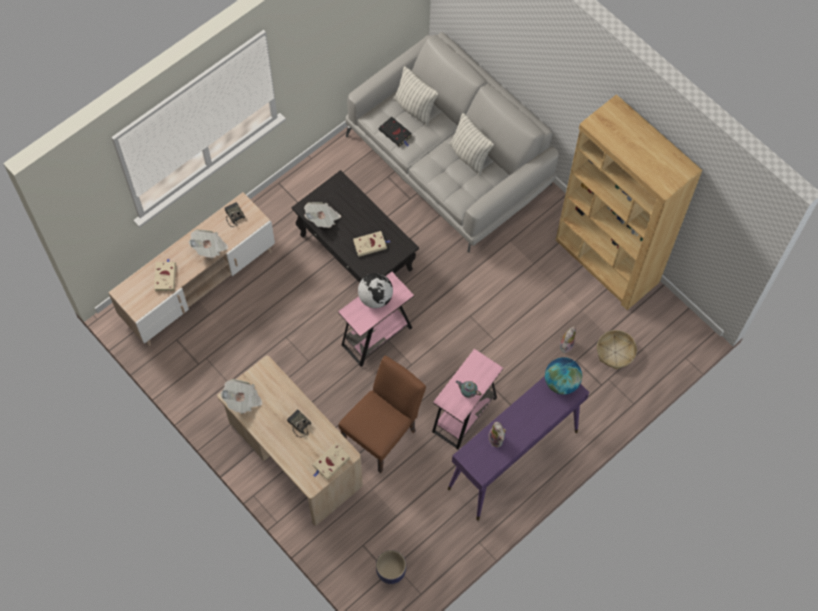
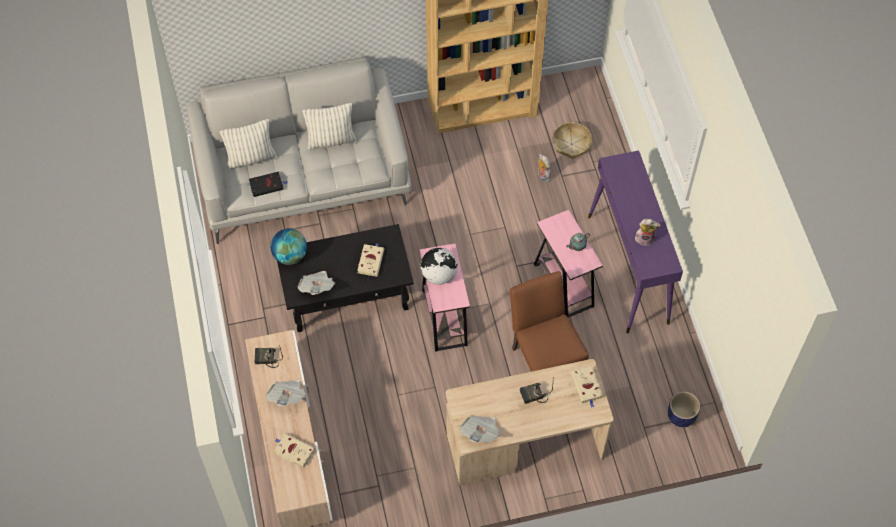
camera: 60 degrees left, 5 degrees down
globe [545,357,582,395] -> globe moved to [271,228,307,265]

